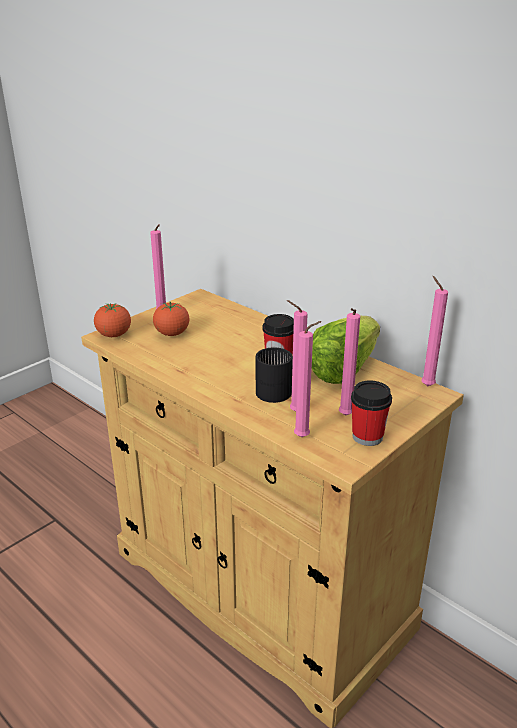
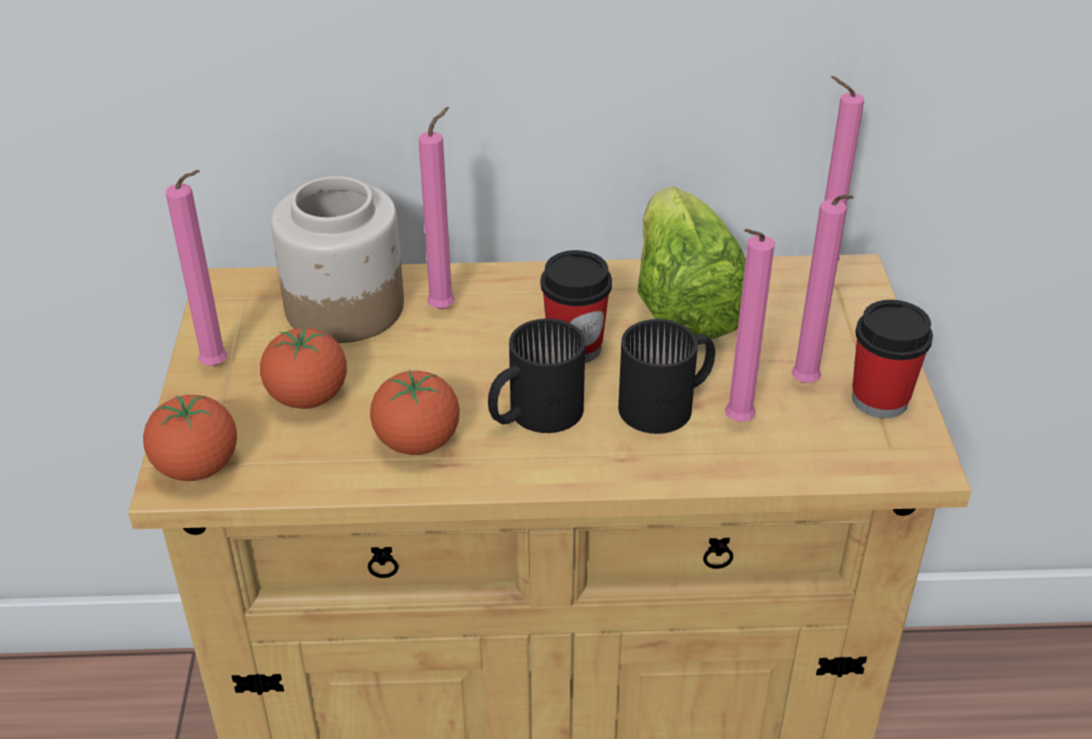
camera: 45 degrees left, 10 degrees up
pink candle [294,321,322,437] -> pink candle moved to [418,107,455,309]
none -> jar [271,176,404,343]
none -> tomato [370,369,460,455]
none -> black mug [488,319,585,433]

